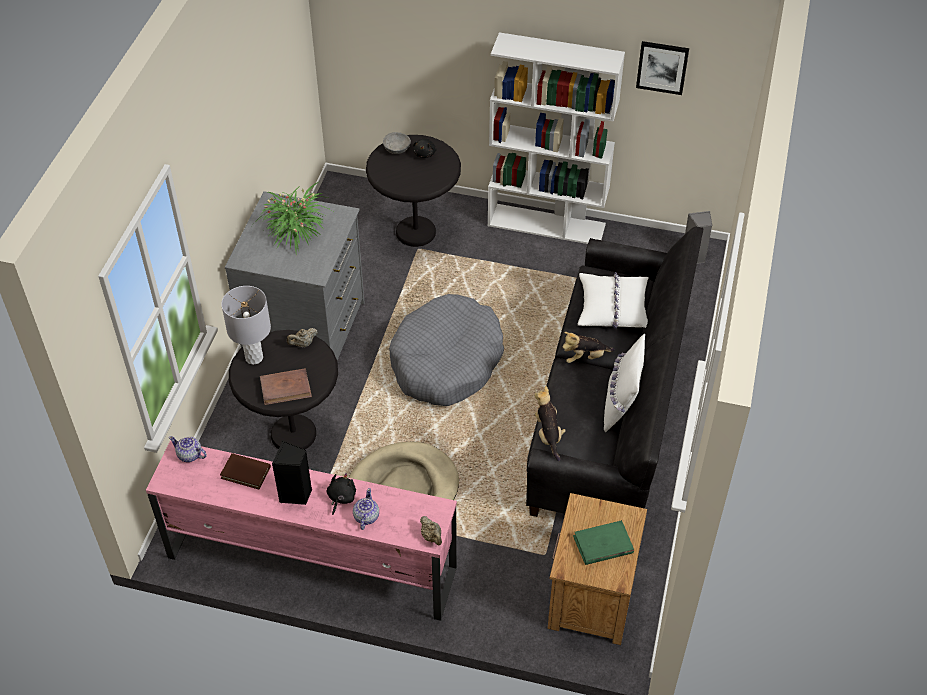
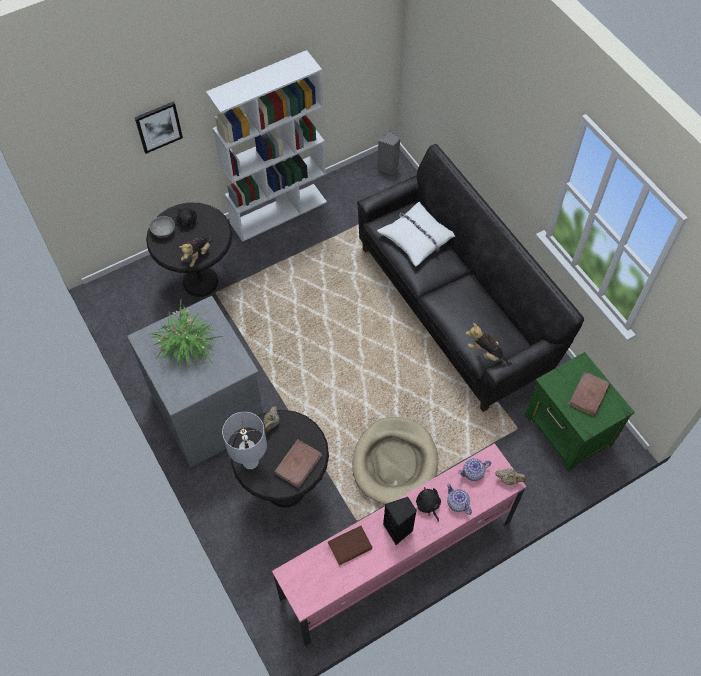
camera: 45 degrees left, 10 degrees up
teapot [169,436,207,462] -> teapot moved to [458,458,491,481]
grey dog bed [389,294,504,406] -> none
brown nightstand [547,493,647,645] -> green nightstand [525,352,635,472]
plush toy [562,332,615,363] -> plush toy moved to [179,236,212,267]
green book [573,520,634,565] -> brown book [568,371,610,416]
white pillow [604,334,645,432] -> none
picture [636,41,689,95] -> picture moved to [135,101,183,154]

